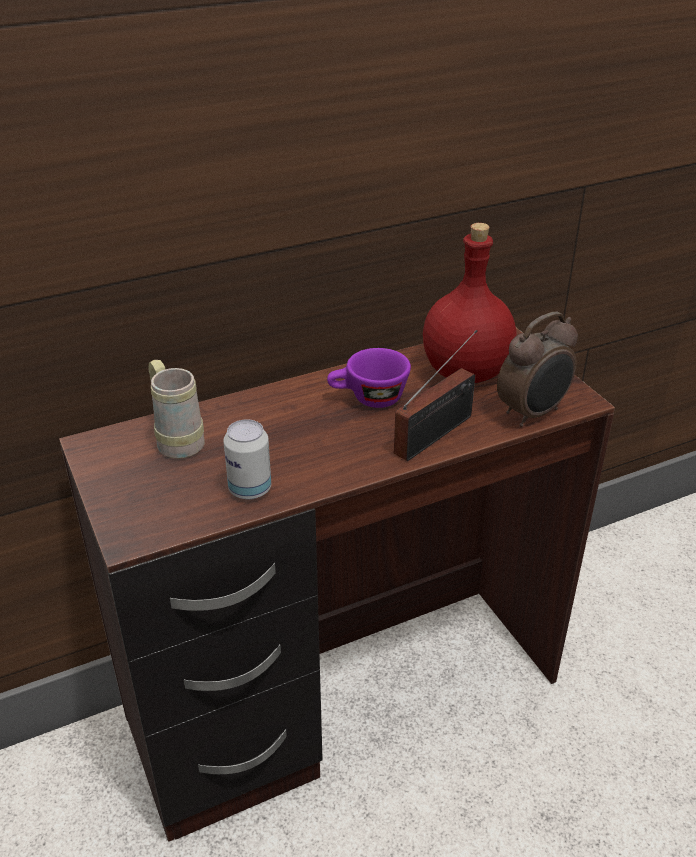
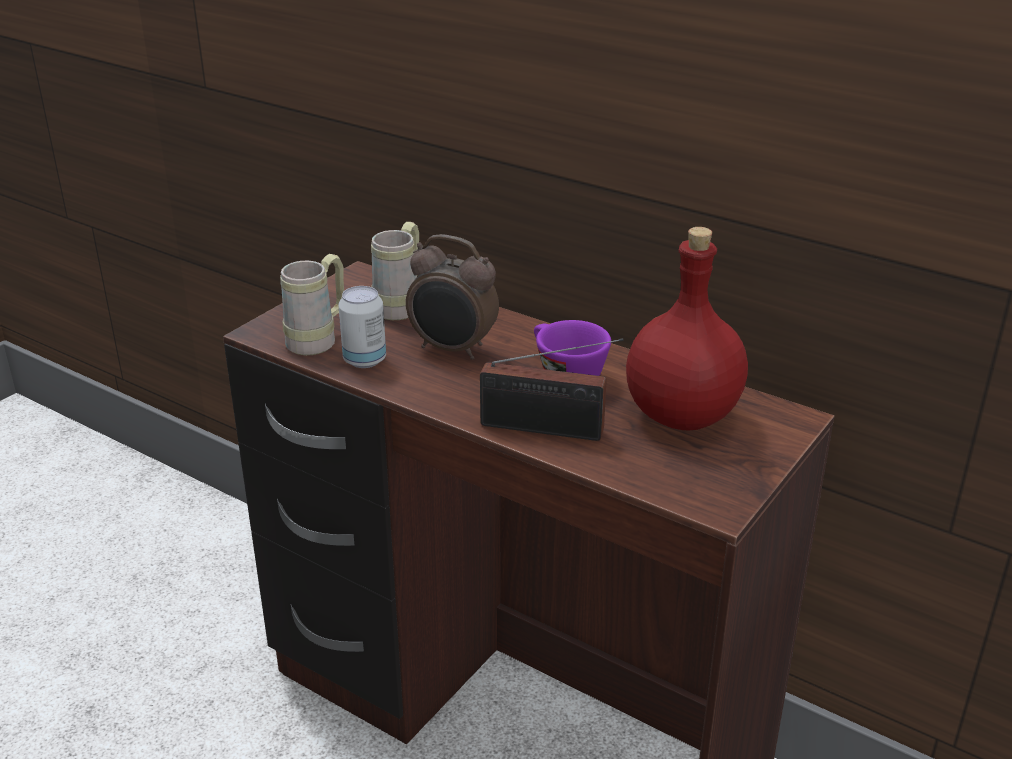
camera: 60 degrees right, 5 degrees down
alarm clock [497,312,578,427] -> alarm clock moved to [406,234,499,360]
none -> beige mug [280,254,344,355]

